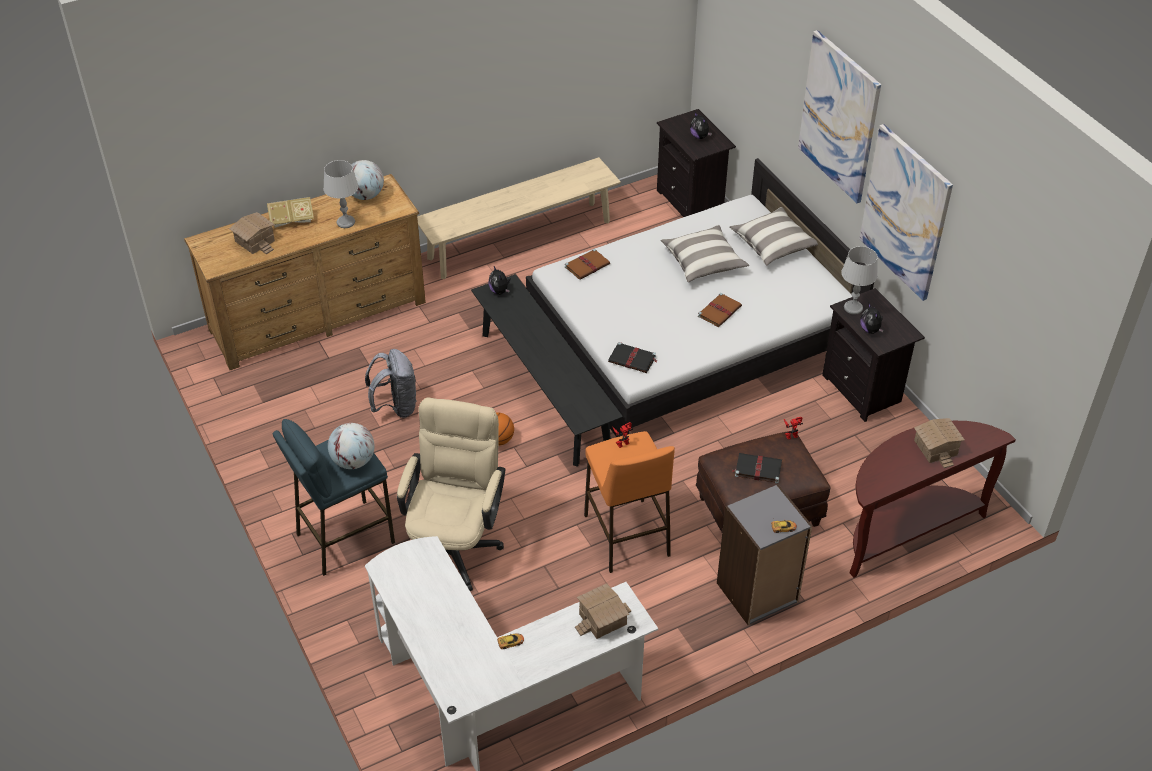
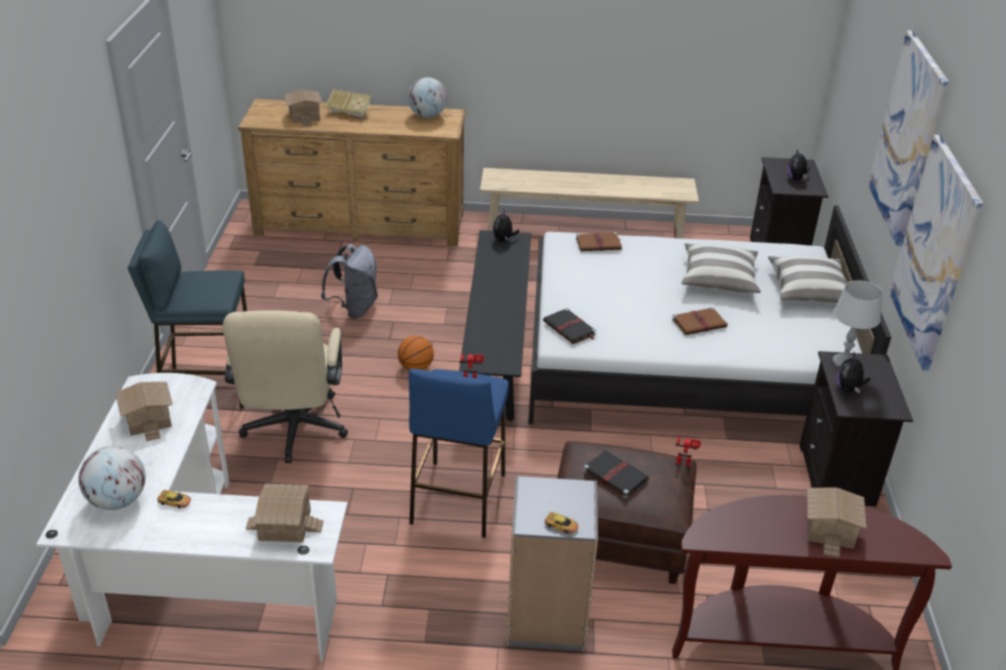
camera: 30 degrees right, 10 degrees down
grey table lamp [323,160,359,228] -> none
globe [328,423,375,469] -> globe moved to [78,446,146,510]
beige office chair [397,398,505,591] -> beige office chair turned 135 degrees clockwise [223,310,348,463]
orange stool [584,431,675,573] -> blue stool [409,369,509,538]
none -> toy house [116,382,173,441]

